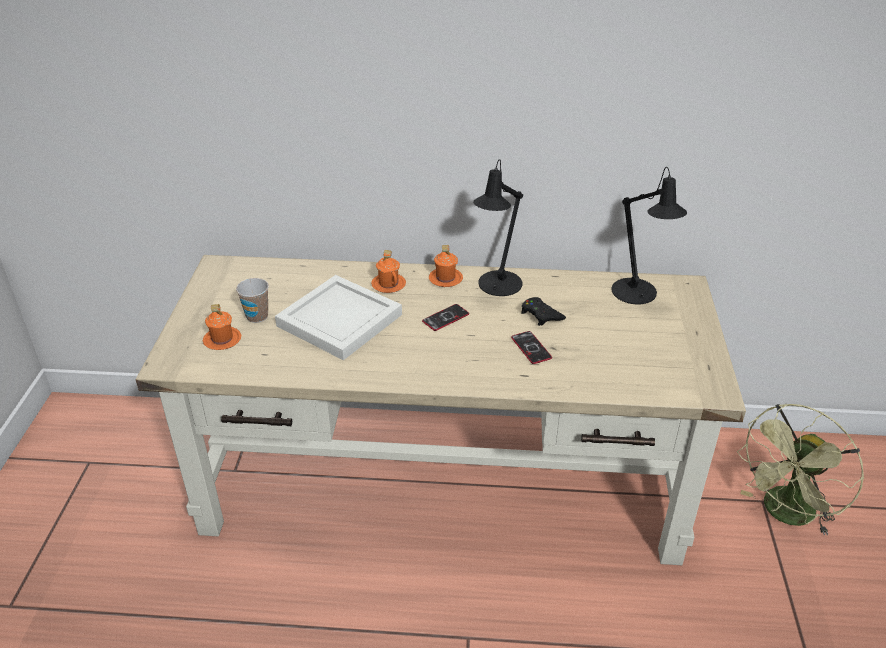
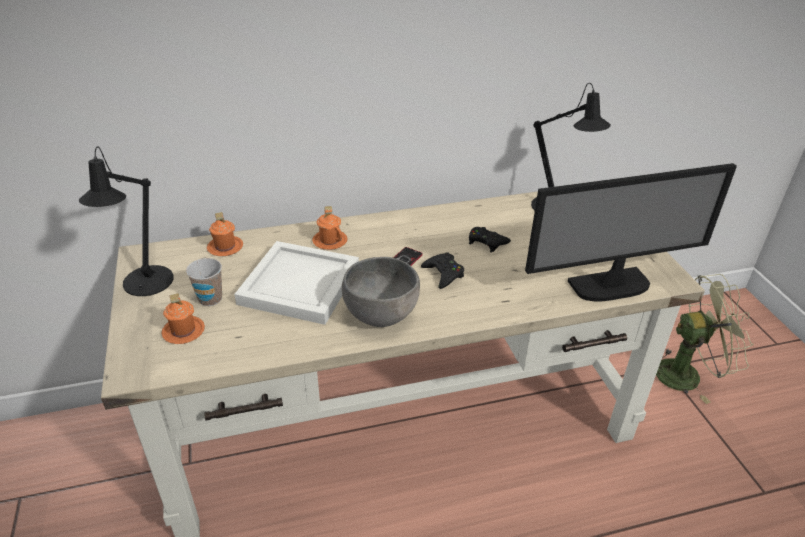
camera: 20 degrees left, 0 degrees up
orange mug [429,245,463,287] -> orange mug moved to [207,212,243,256]
black table lamp [473,159,523,296] -> black table lamp moved to [79,146,174,296]
phone [511,331,552,364] -> none
green fan [737,404,864,535] -> green fan turned 120 degrees counterclockwise [656,274,753,404]
none -> grey bowl [342,257,420,327]
none -> black game controller [421,252,464,289]
none -> monitor [525,163,737,301]

